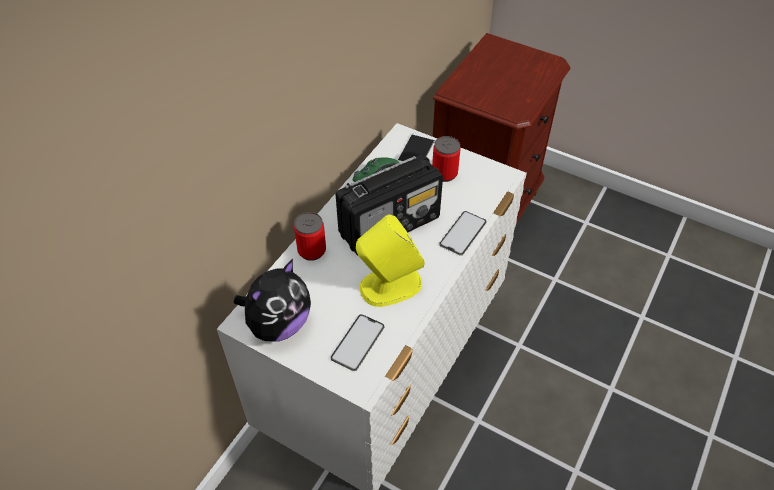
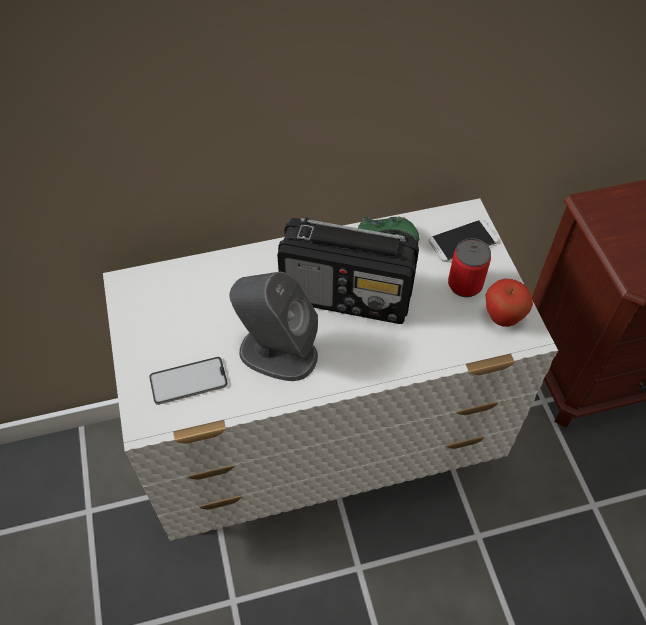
camera: 45 degrees right, 5 degrees up
plush toy [234,259,311,342] -> none
can [294,212,326,261] -> none
yellow speaker [356,214,425,307] -> grey speaker [229,272,318,381]
phone [439,211,487,256] -> none
none -> apple [486,278,533,327]

